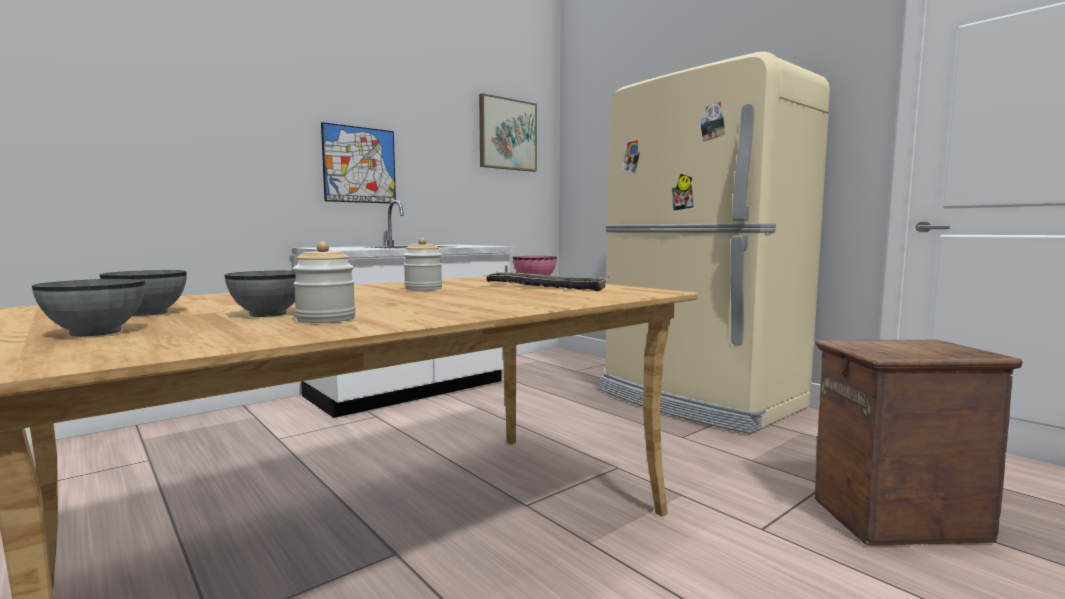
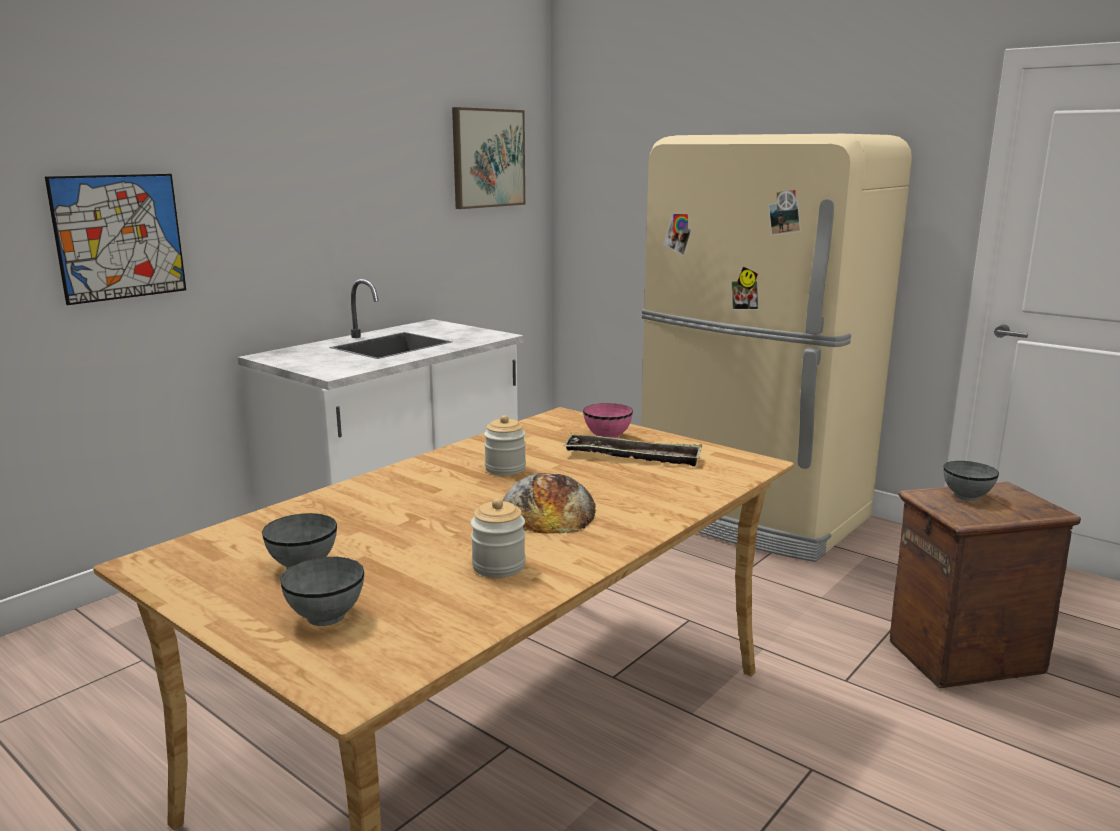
camera: 10 degrees left, 10 degrees up
grey bowl [225,271,296,317] -> grey bowl moved to [943,461,999,501]
picture [321,122,396,204] -> picture moved to [45,174,186,305]
none -> bread [503,473,596,534]

